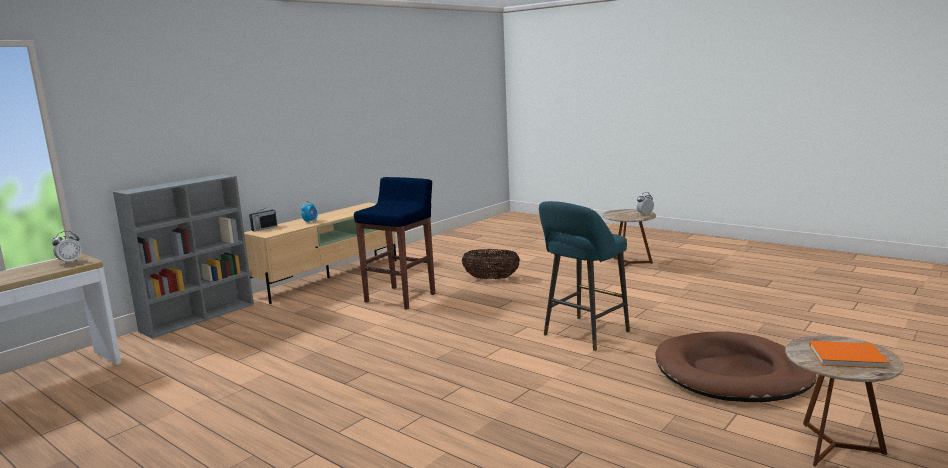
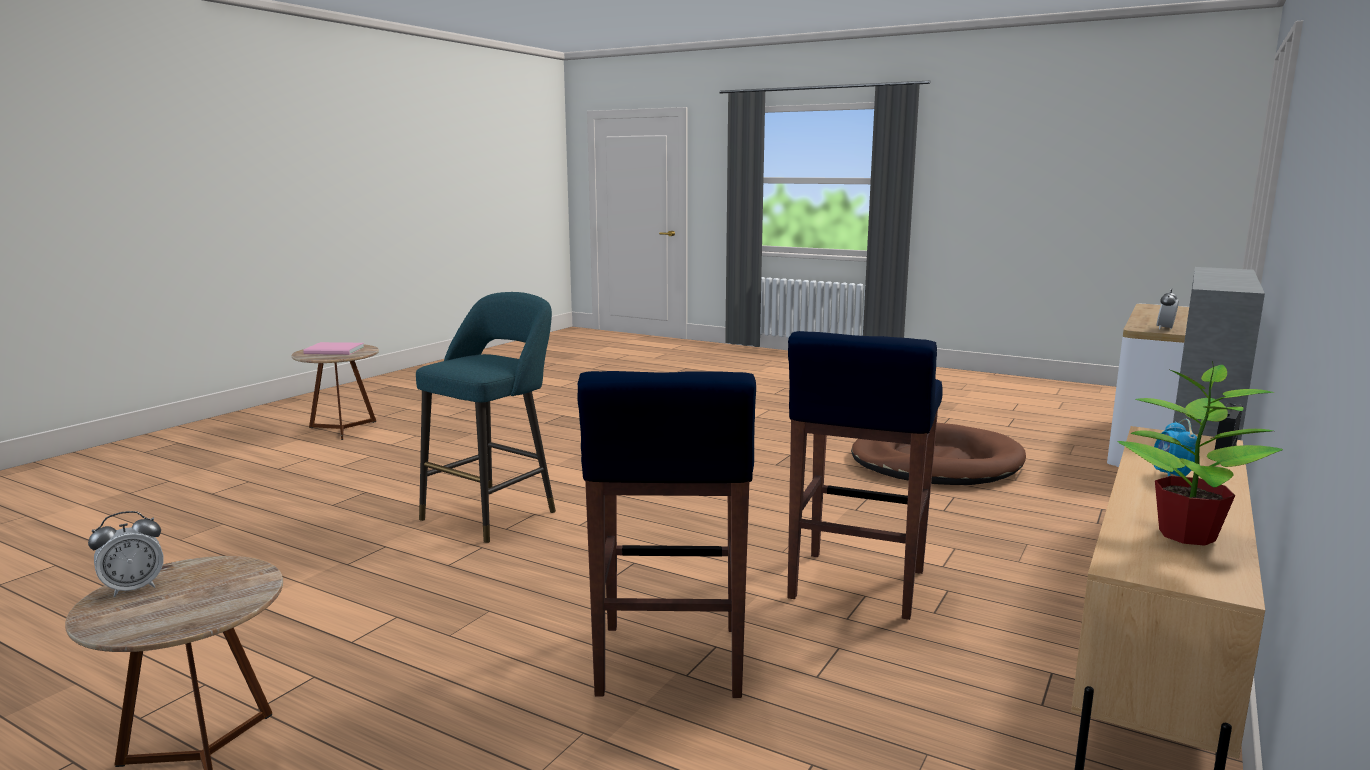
camera: 170 degrees right, 0 degrees up
basket [462,249,520,280] -> blue stool [577,371,756,698]
brown dog bed [655,332,816,402] -> brown dog bed moved to [851,423,1026,485]
orange book [809,341,889,369] -> pink book [303,342,364,355]
none -> potted plant [1117,361,1283,546]

